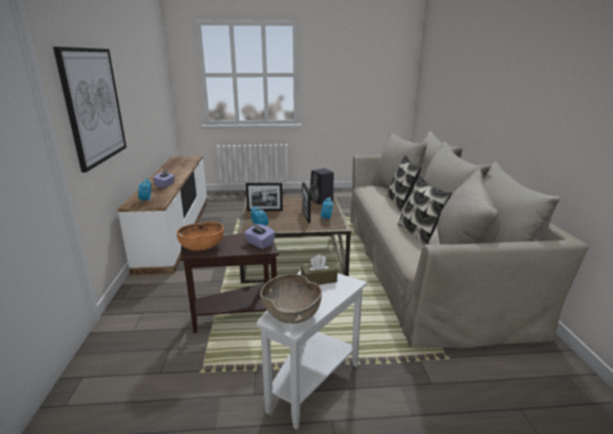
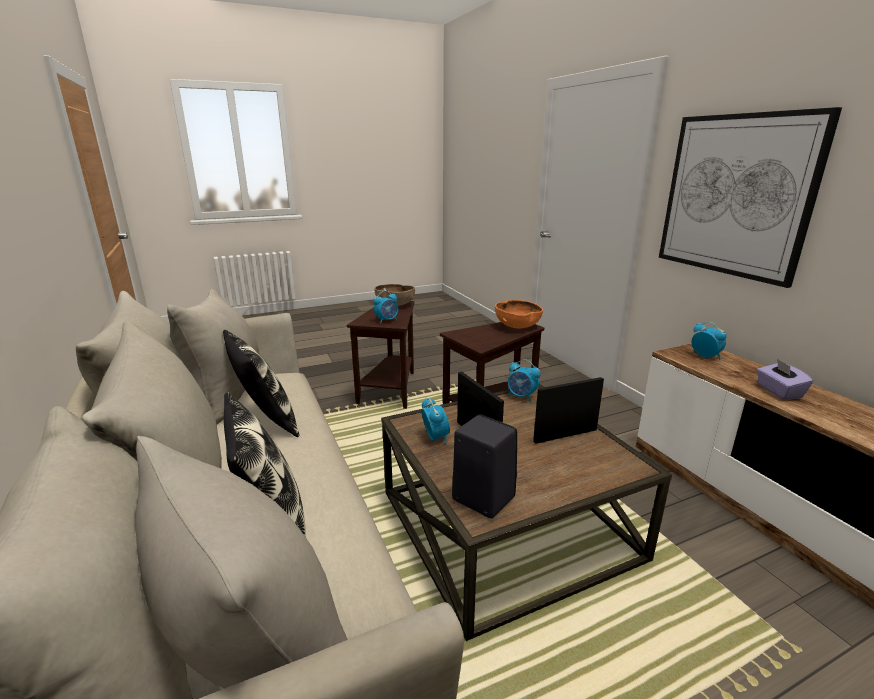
camera: 160 degrees right, 0 degrees up
purple tissue box [244,223,275,249] -> none
white side table [257,264,367,430] -> brown side table [347,301,415,409]
brown tissue box [301,254,338,285] -> alarm clock [373,291,398,324]

